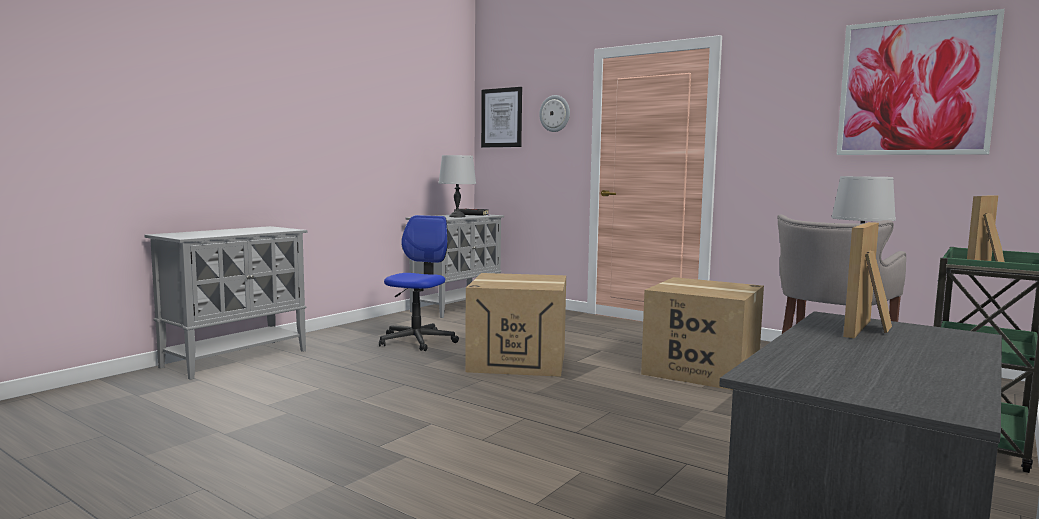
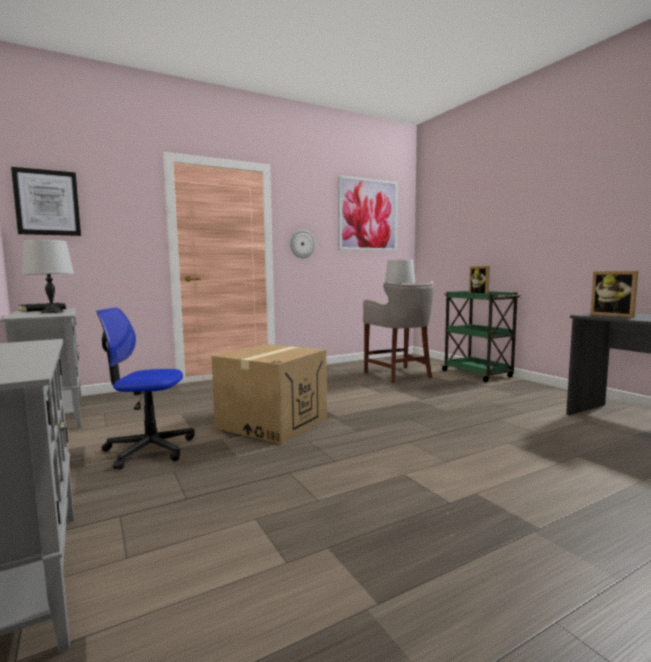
camera: 65 degrees left, 0 degrees up
office chair [379,215,459,351] -> office chair turned 45 degrees counterclockwise [96,307,195,470]
wall clock [539,95,570,132] -> wall clock moved to [290,230,315,258]
cardboard box [641,277,764,390] -> none

